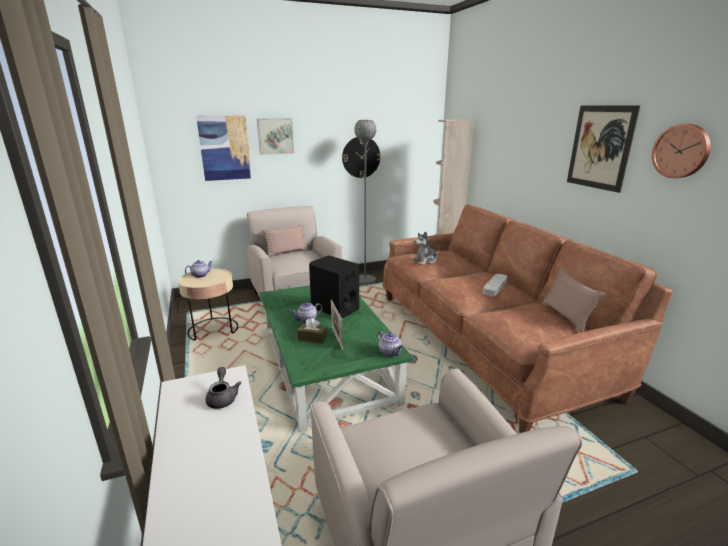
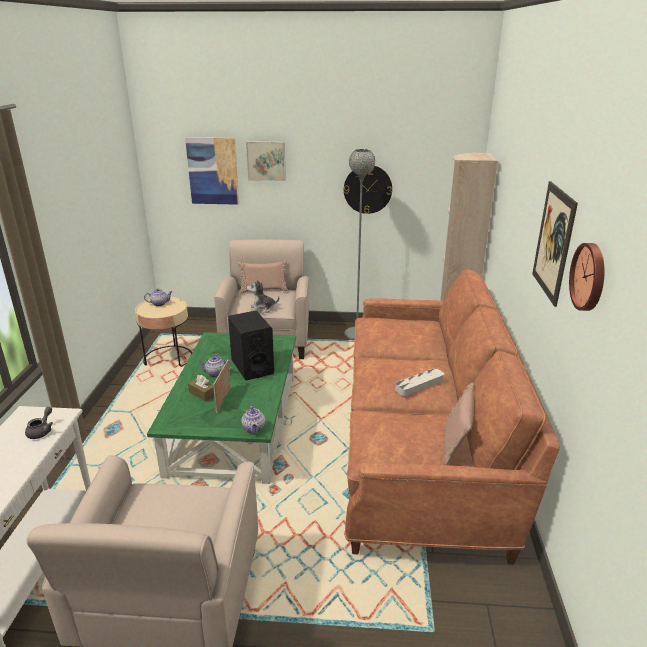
camera: 25 degrees right, 5 degrees up
plush toy [413,231,439,265] -> plush toy moved to [247,279,279,313]

